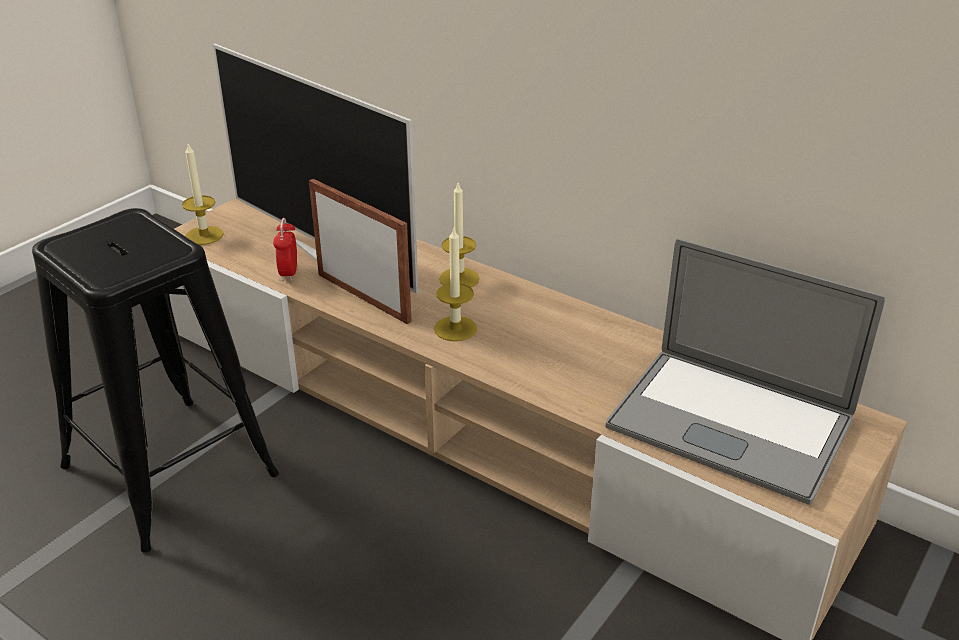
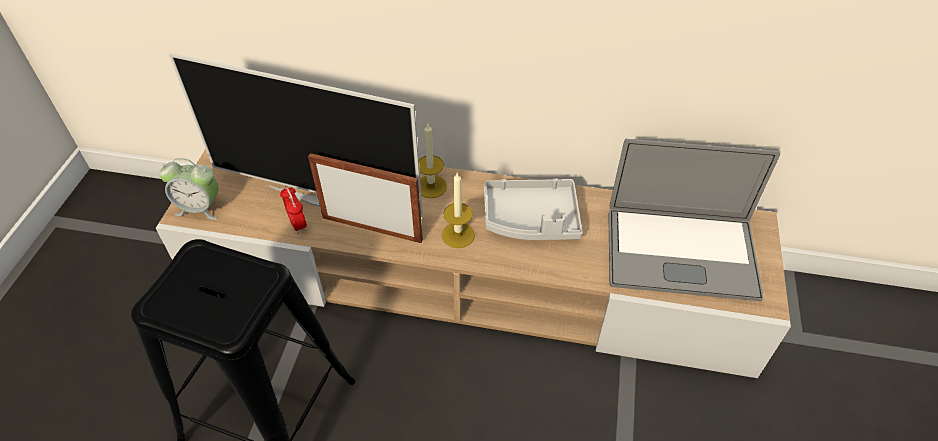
camera: 25 degrees left, 15 degrees up
candle [182,144,224,245] -> alarm clock [159,158,218,220]
none -> grey tray [484,179,583,240]

